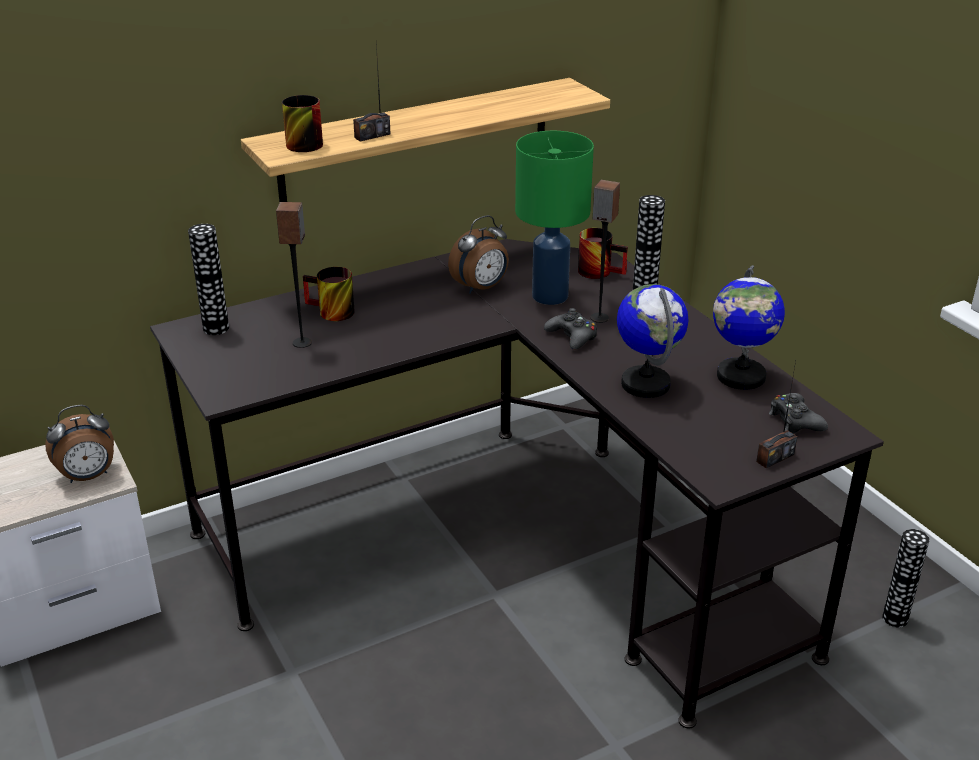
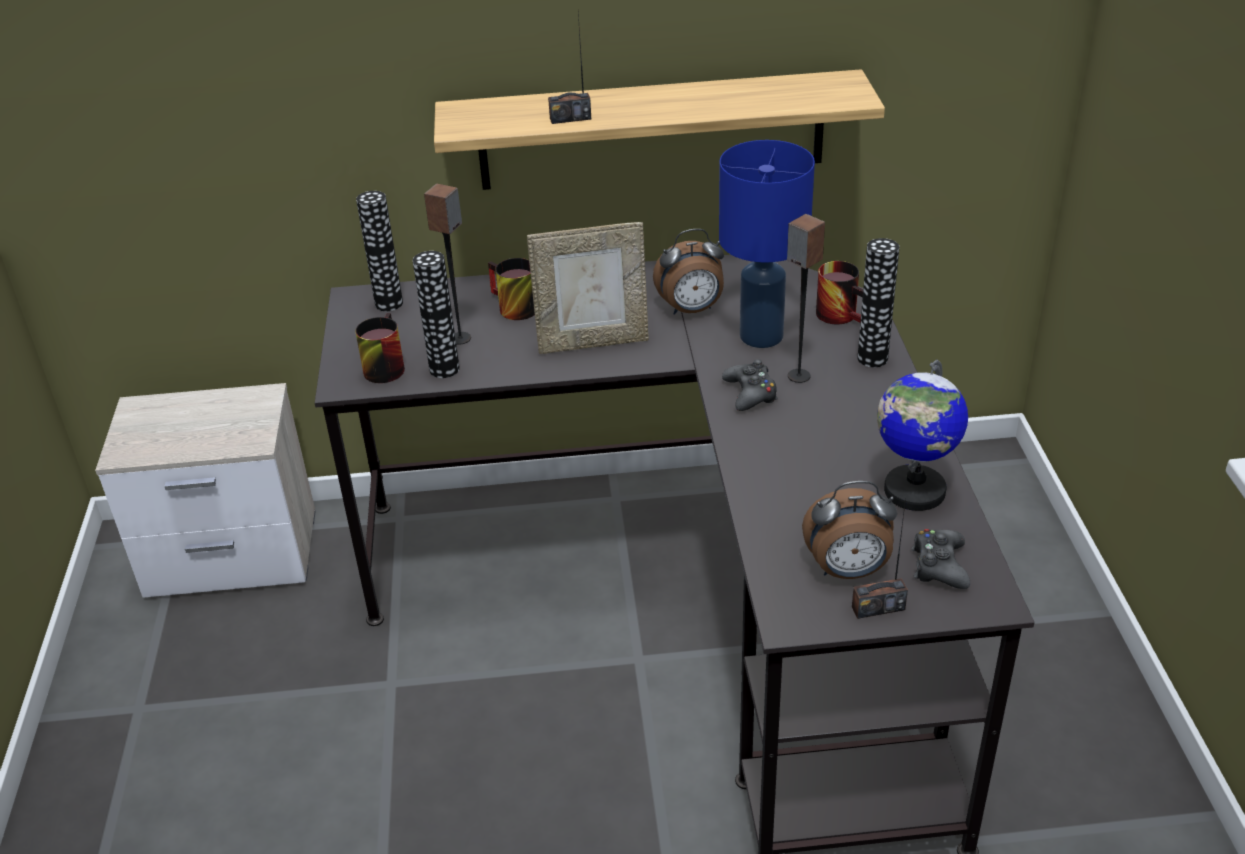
camera: 25 degrees right, 5 degrees up
alarm clock [45,405,114,483] -> alarm clock moved to [802,481,897,579]
mug [282,95,323,152] -> mug moved to [355,313,405,383]
green table lamp [515,131,594,305] -> blue table lamp [719,140,815,348]
globe [617,284,688,398] -> none
vase [882,529,930,628] -> vase moved to [413,251,460,378]
none -> picture frame [527,222,649,354]

